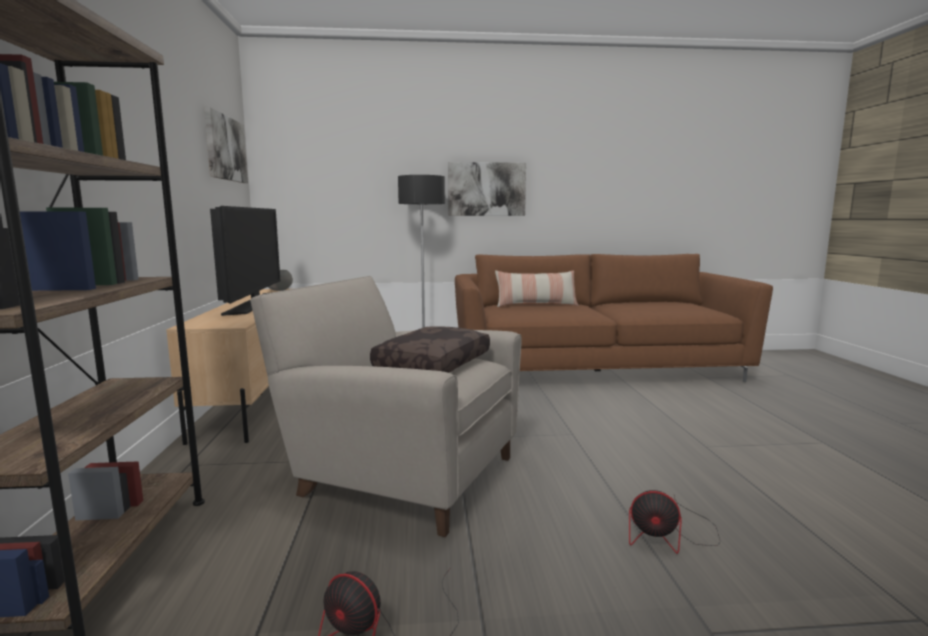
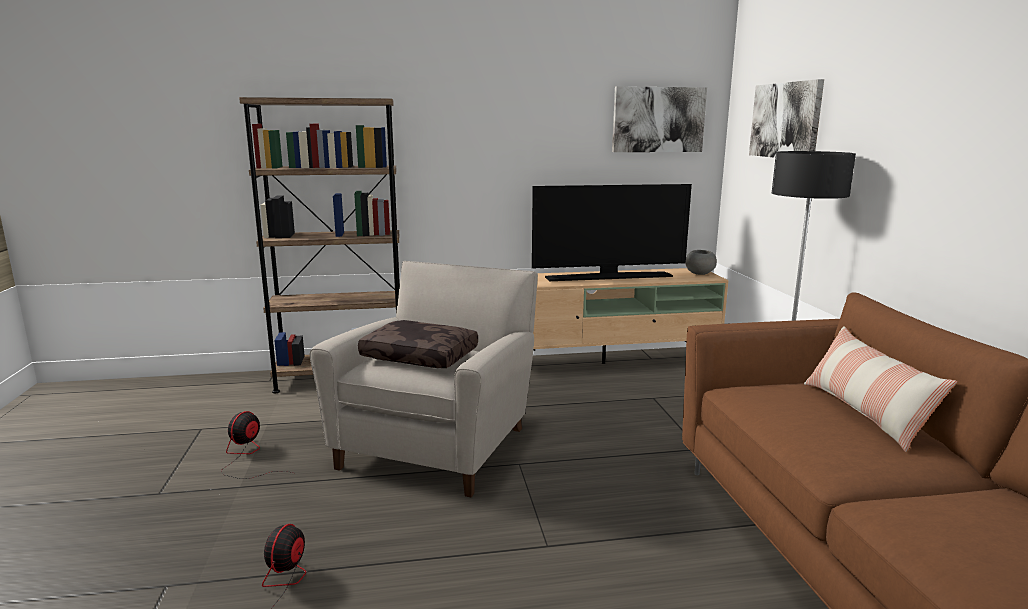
camera: 85 degrees right, 5 degrees up
picture [448,162,526,216] -> picture moved to [749,79,824,158]

